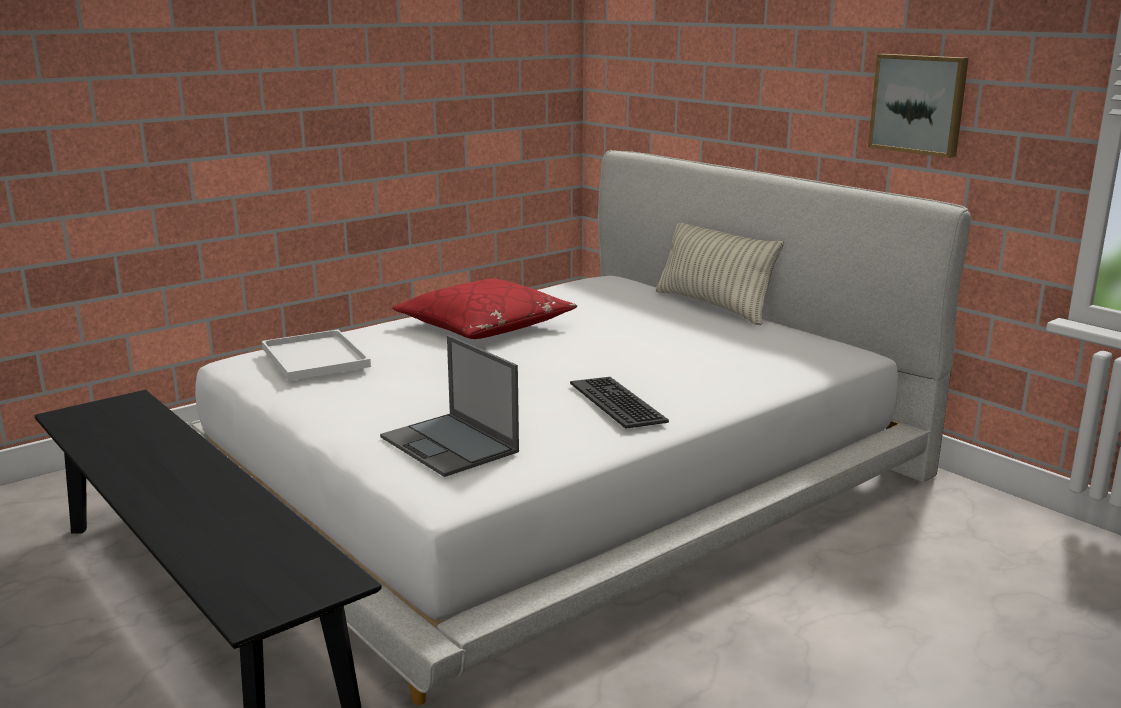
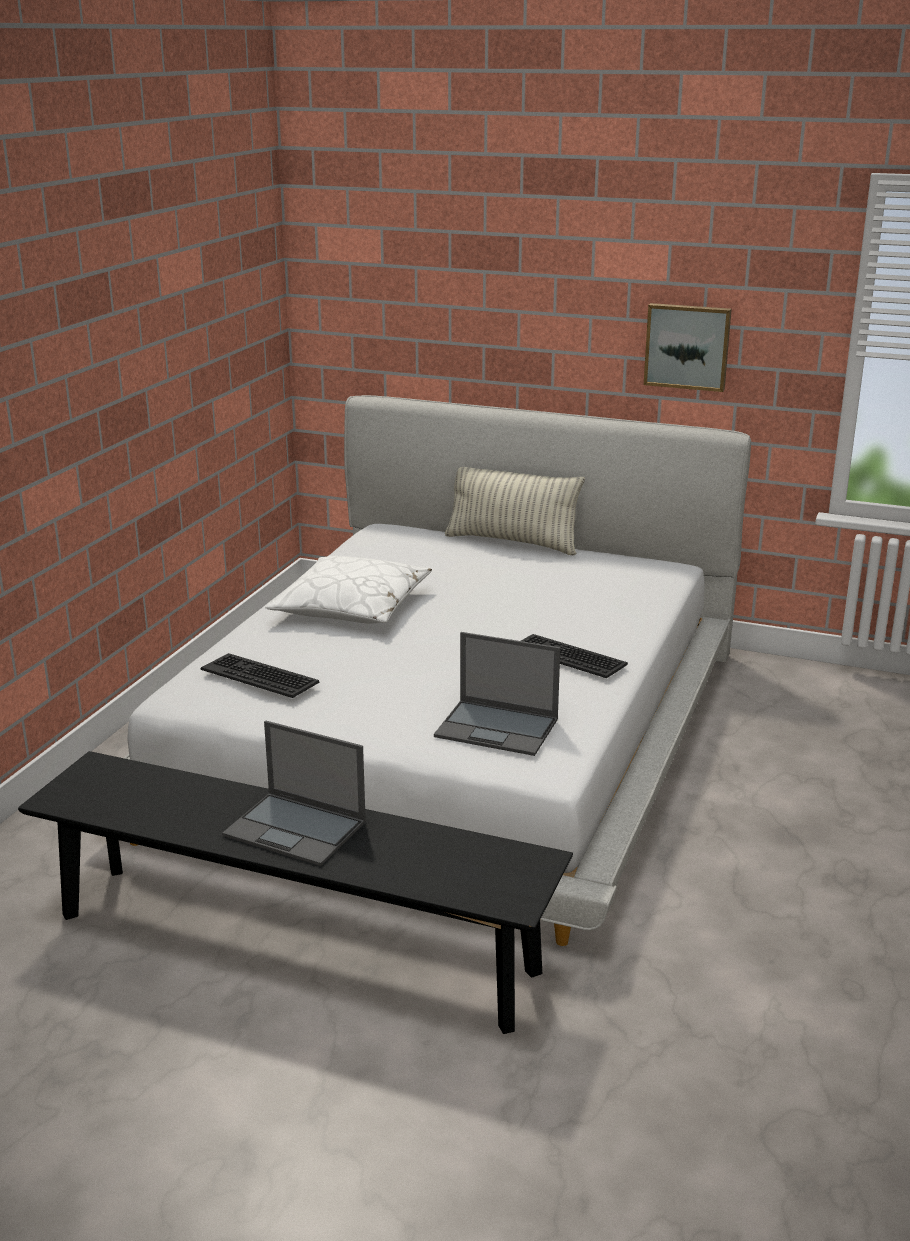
camera: 30 degrees left, 5 degrees up
white tray [262,330,371,381] -> keyboard [201,653,319,698]
red pillow [392,279,577,339] -> white pillow [265,556,432,623]
none -> laptop [222,721,366,866]

